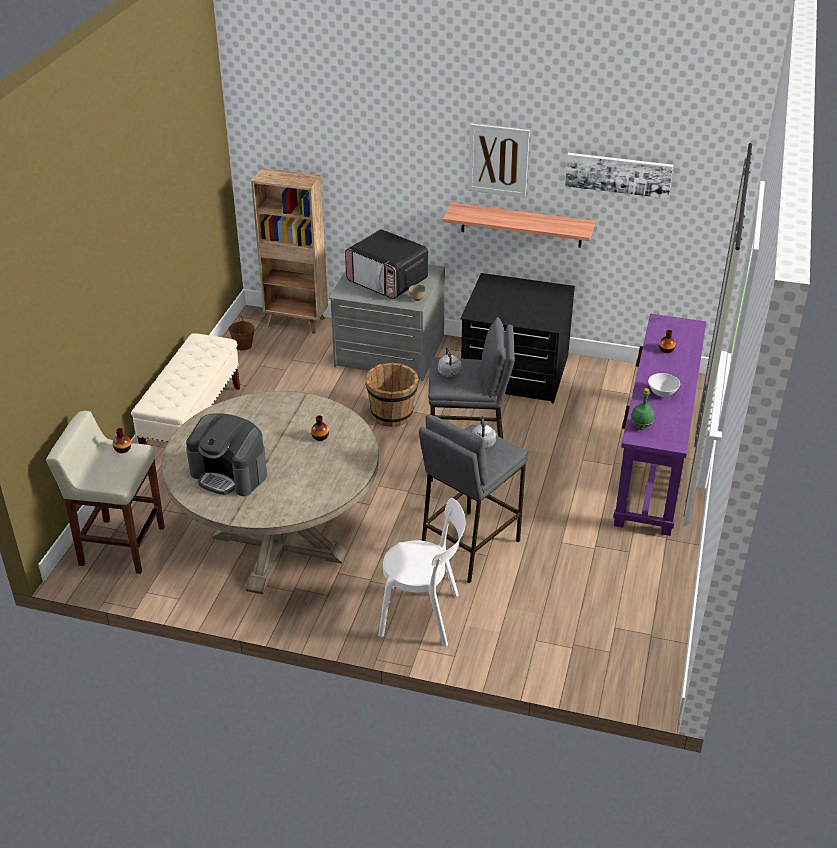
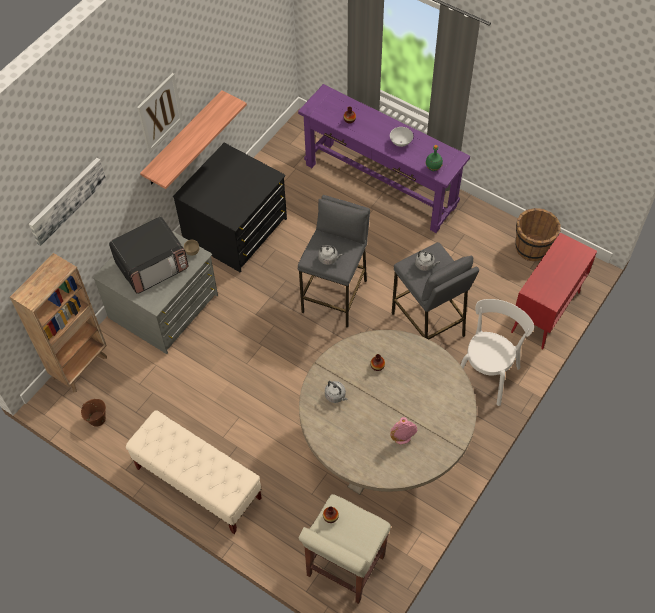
camera: 70 degrees left, 20 degrees up
coffee machine [186,413,267,496] -> pink vase [390,417,417,444]
brown bucket [365,363,419,427] -> brown bucket moved to [515,208,560,261]
picture [565,153,673,199] -> picture moved to [29,158,106,246]
none -> grey kettle [325,381,348,403]
none -> red cabinet [511,233,597,349]

